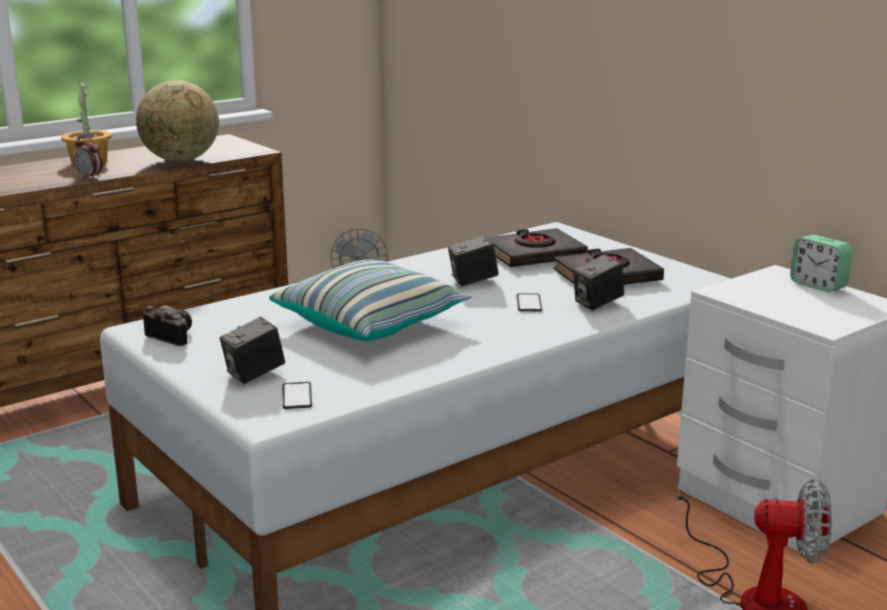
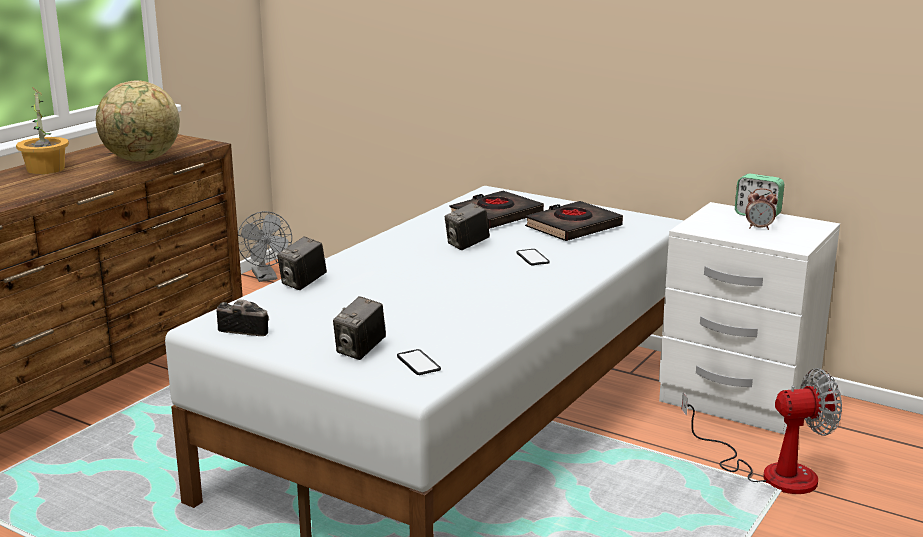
camera: 20 degrees left, 0 degrees up
alarm clock [73,135,103,179] -> alarm clock moved to [745,188,778,230]
pillow [269,260,472,341] -> none
camera [573,254,624,310] -> camera moved to [277,236,327,290]

